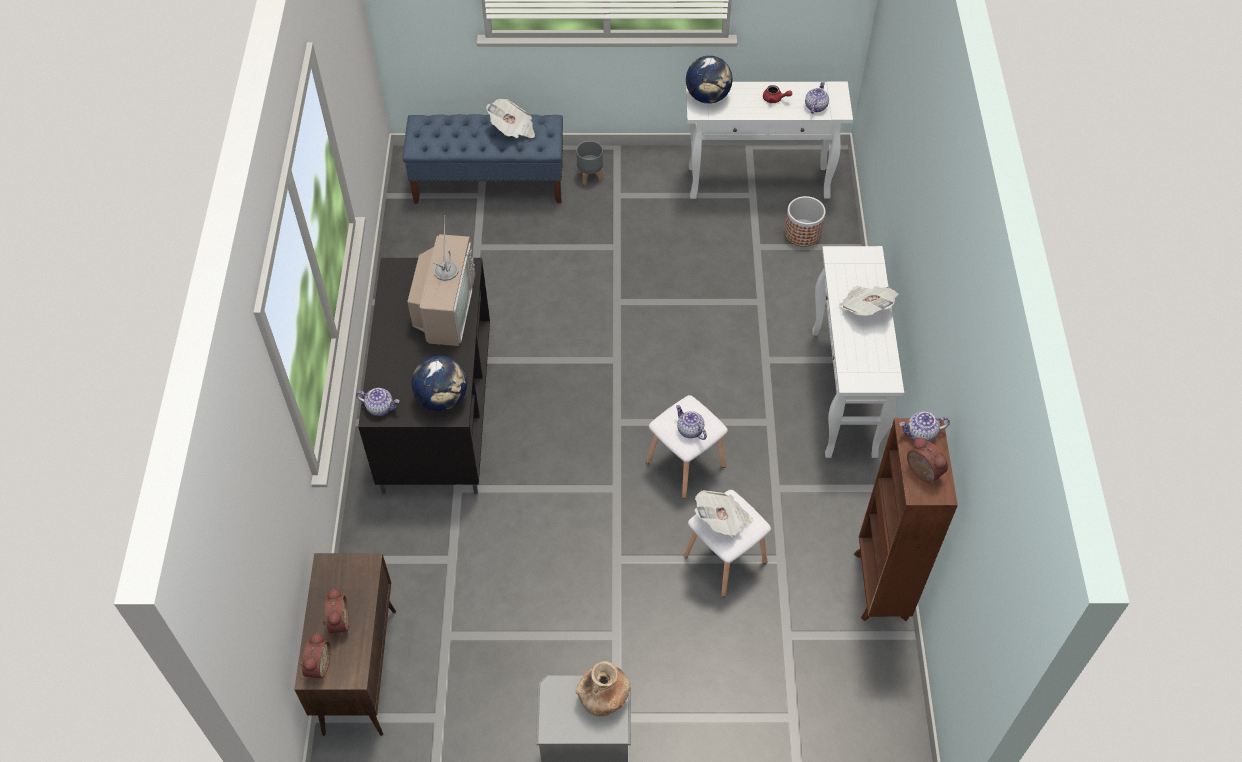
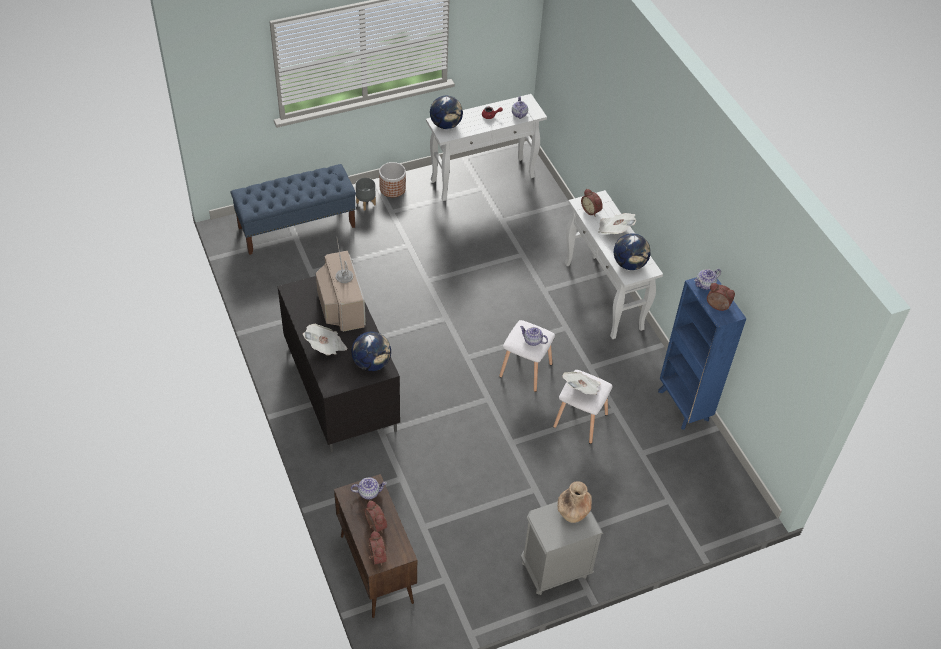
camera: 25 degrees left, 5 degrees down
teapot [356,388,400,416] -> teapot moved to [351,478,387,499]
newspaper [486,99,535,138] -> newspaper moved to [303,324,347,356]
planter [785,196,826,247] -> planter moved to [379,162,406,197]
brown bookcase [854,418,958,621] -> blue bookcase [658,277,747,430]
none -> alarm clock [581,189,603,216]
none -> globe [614,233,651,270]

